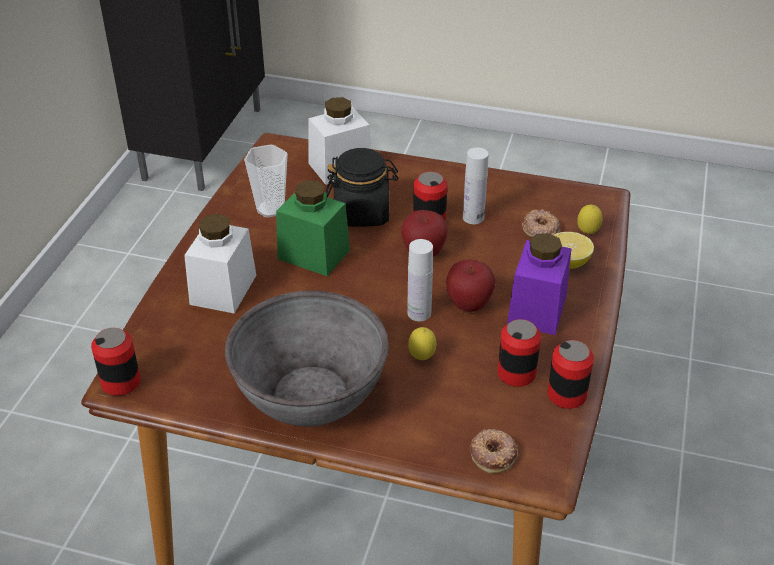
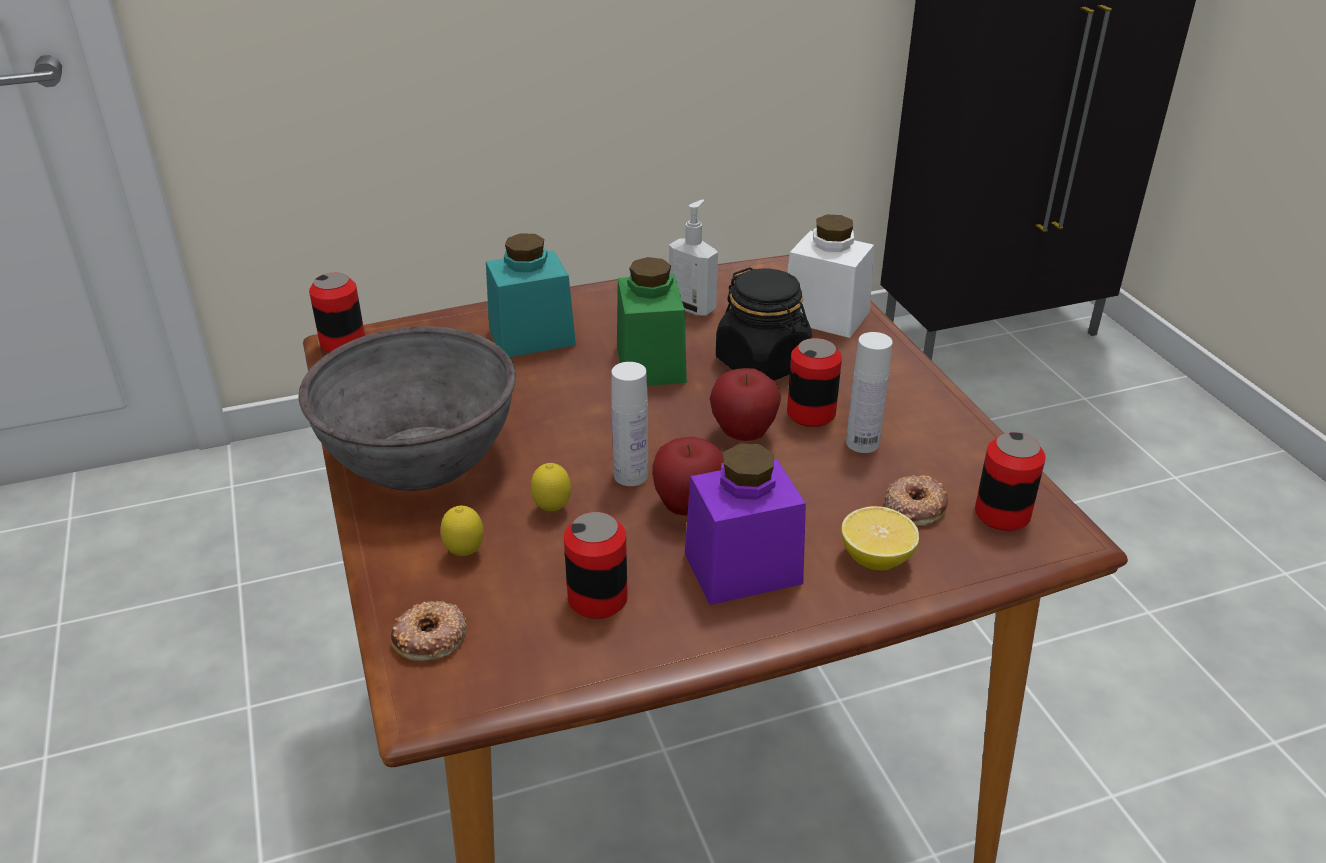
camera: 55 degrees right, 5 degrees down
white jar [184,214,256,313] -> turquoise jar [486,233,576,357]
cup [244,145,288,218] -> soap dispenser [669,199,718,316]
can [547,340,594,409] -> can moved to [975,432,1046,531]
lemon [577,205,602,234] -> lemon moved to [441,506,484,556]

